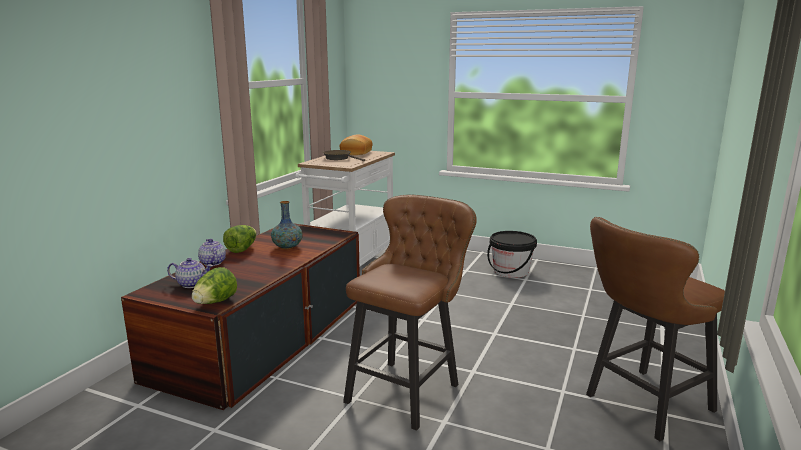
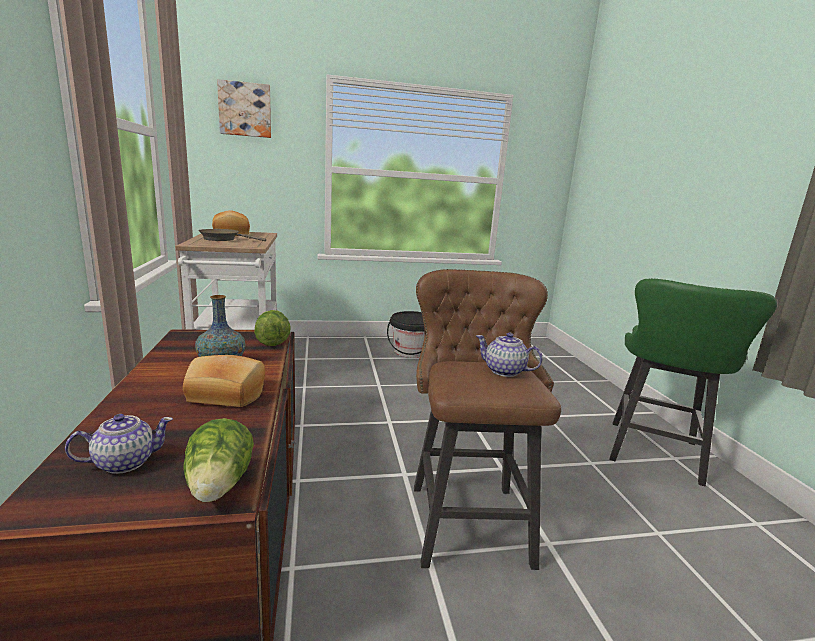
camera: 35 degrees left, 0 degrees up
teapot [198,239,226,266] -> teapot moved to [476,333,543,377]
lettuce [223,225,257,253] -> lettuce moved to [254,310,291,346]
brown stool [586,217,725,441] -> green stool [609,278,777,487]
none -> bread [183,355,265,407]
none -> picture [217,79,271,138]

